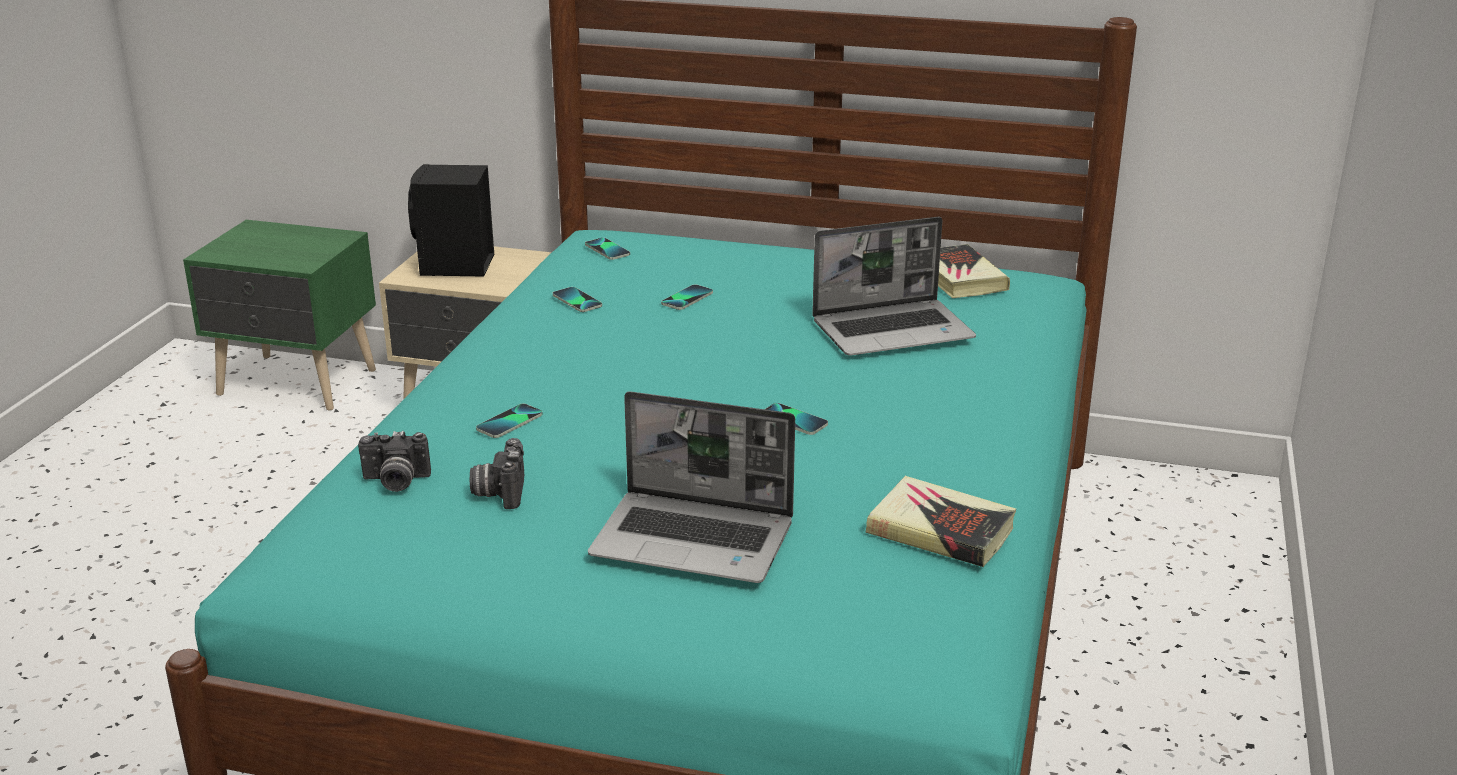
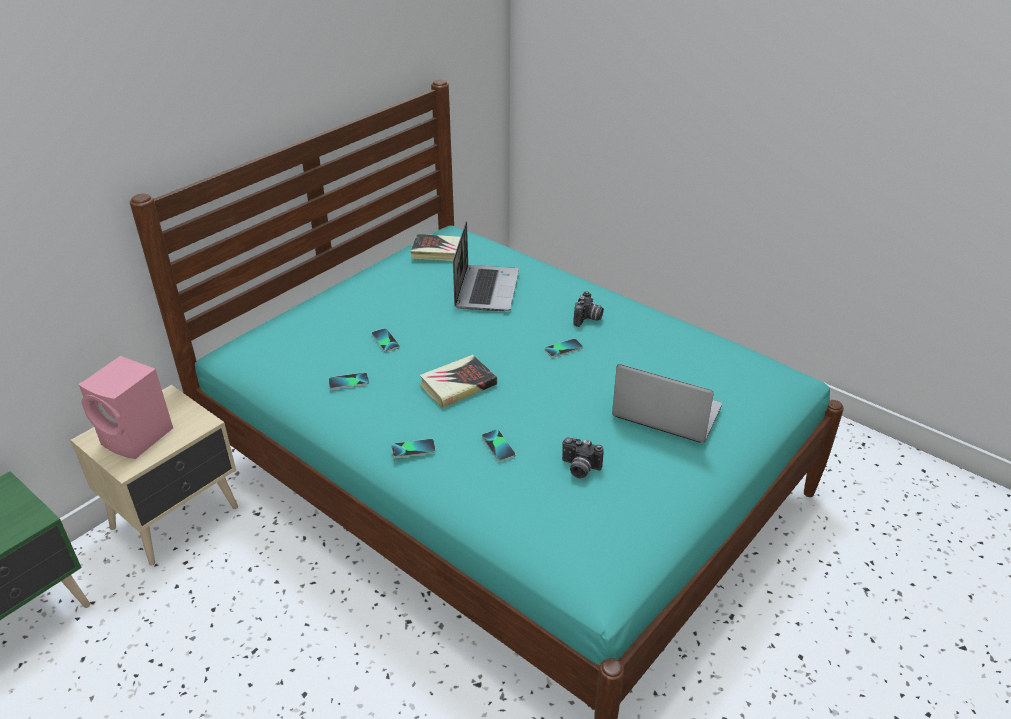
camera: 65 degrees left, 10 degrees up
camera [358,431,431,492] -> camera moved to [573,291,604,327]
black speaker [408,164,494,277] -> pink speaker [78,356,173,459]
phone [585,238,630,260] -> phone moved to [392,439,436,458]
laptop [588,391,795,583] -> laptop turned 105 degrees counterclockwise [612,364,722,443]
book [866,476,1016,567] -> book moved to [420,355,497,408]

